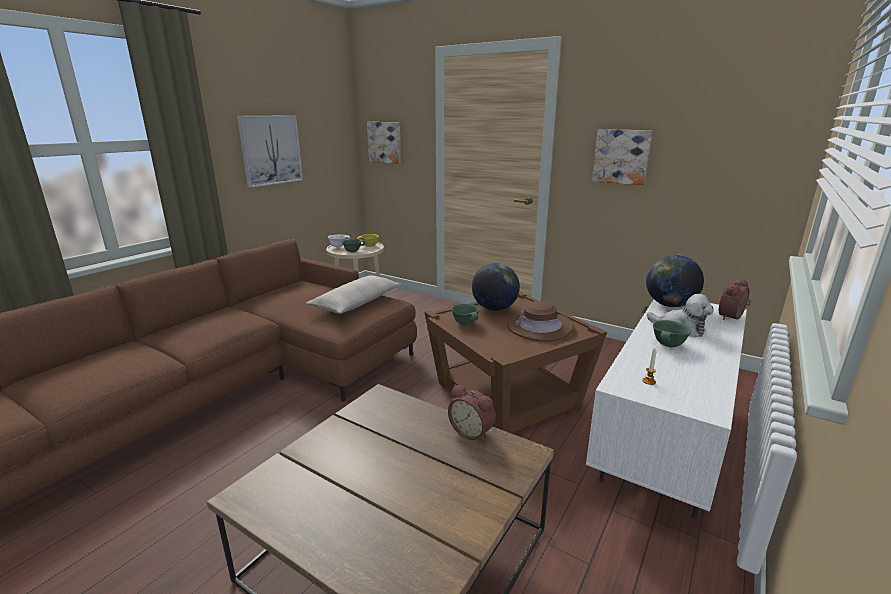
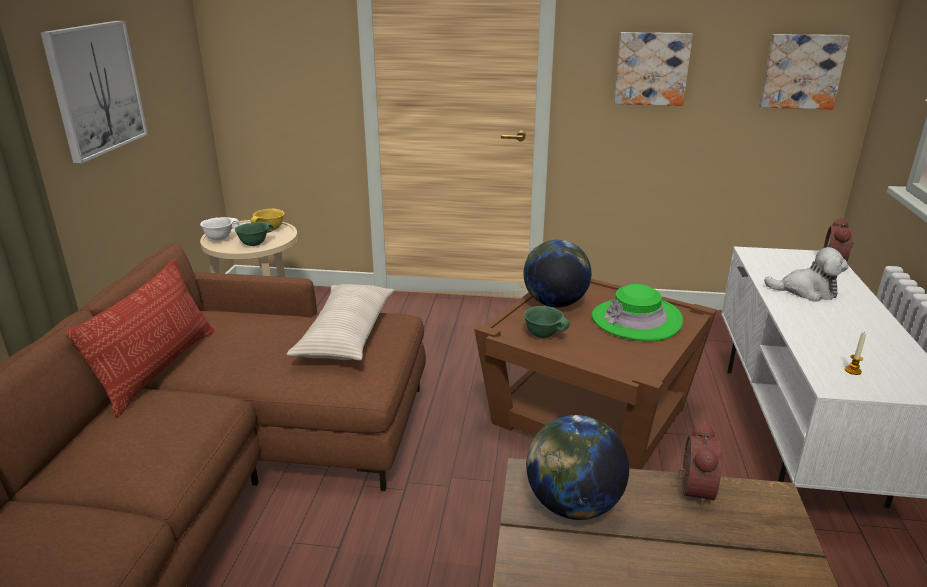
camera: 25 degrees left, 5 degrees up
picture [367,122,401,164] -> picture moved to [759,34,850,110]
alarm clock [448,385,496,442] -> alarm clock turned 90 degrees counterclockwise [678,421,722,508]
brown hat [507,301,574,342] -> green hat [592,284,683,342]
globe [646,254,704,307] -> globe moved to [526,415,629,520]
green bowl [653,320,692,347] -> none
none -> pillow [65,259,214,418]

